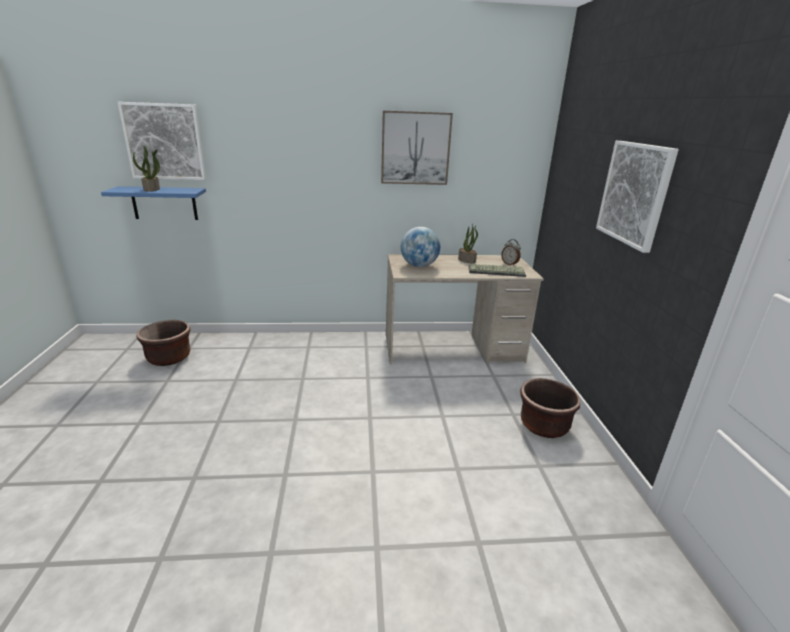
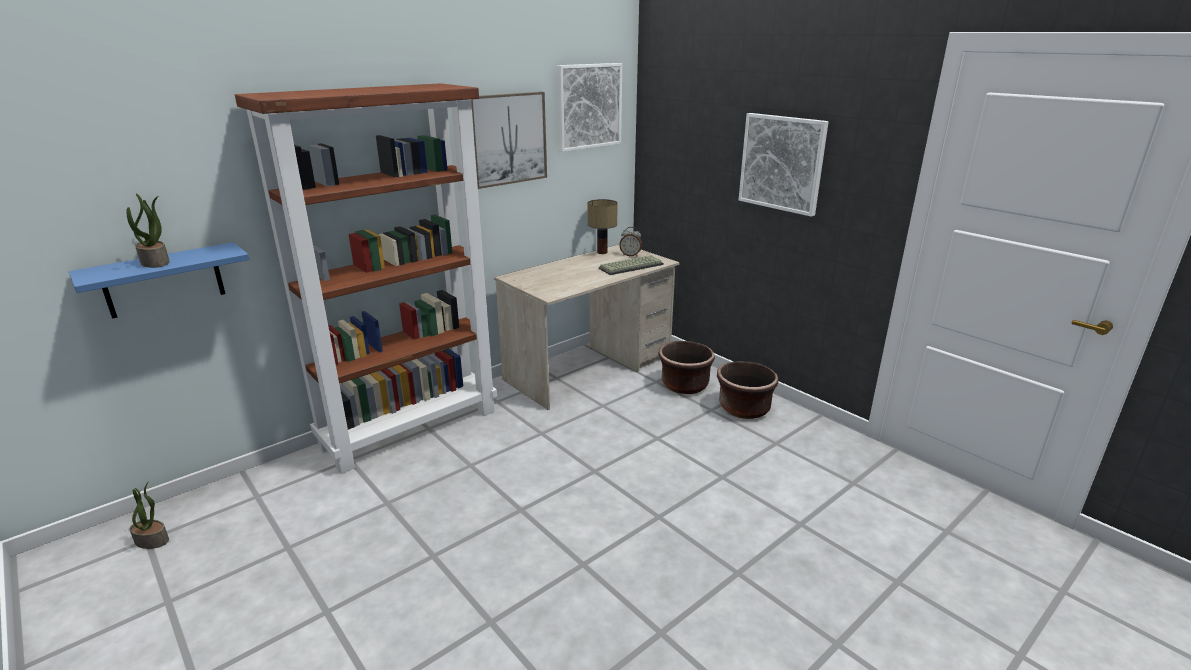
camera: 35 degrees left, 0 degrees up
picture [118,102,206,180] -> picture moved to [557,63,622,152]
brown planter [137,320,191,366] -> brown planter moved to [658,341,715,394]
globe [401,227,440,267] -> none
potted plant [458,224,478,263] -> potted plant moved to [130,481,169,549]
none -> brown bookcase [235,83,497,474]
none -> table lamp [588,199,618,254]

